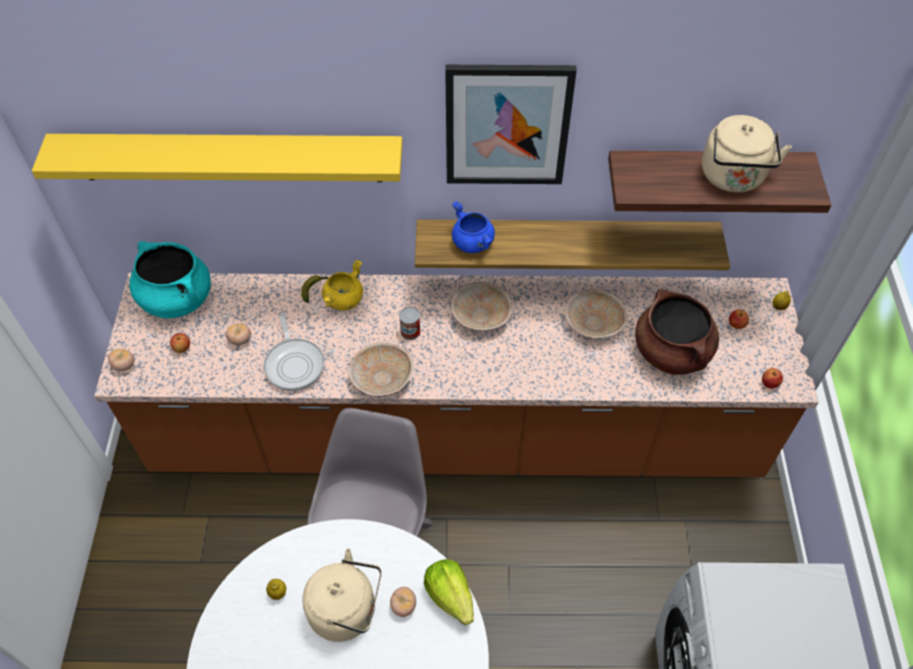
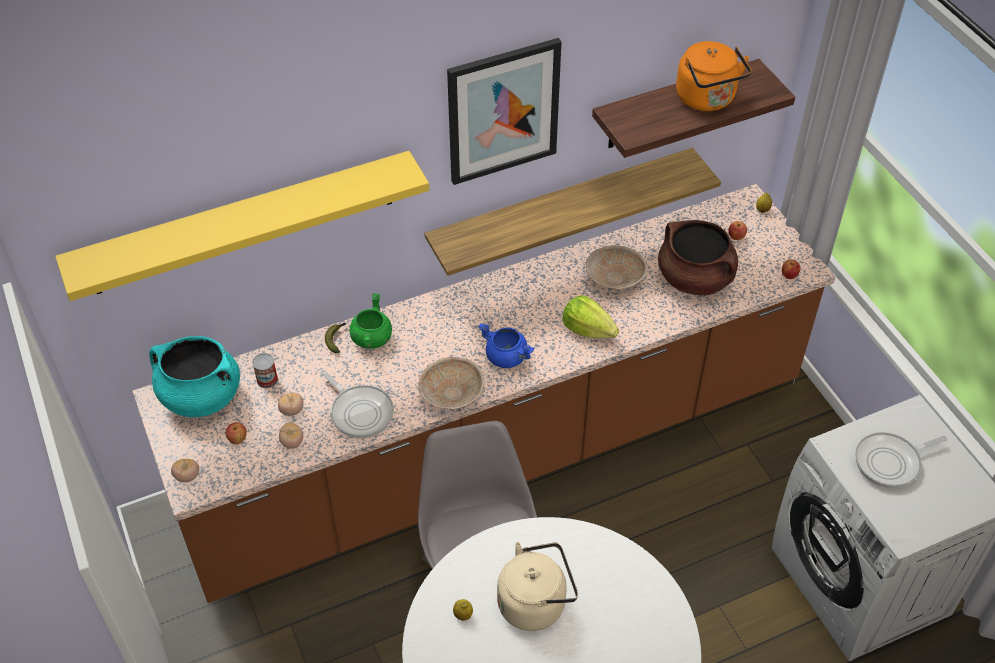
camera: 25 degrees left, 5 degrees down
yellow cooking pot [322,260,363,310] -> green cooking pot [350,293,392,349]
tomato [390,587,416,617] -> tomato moved to [279,423,303,449]
can [399,307,421,340] -> can moved to [252,353,278,388]
lettuce [424,559,474,625] -> lettuce moved to [562,295,619,338]
beige bowl [451,282,512,330] -> none
blue cooking pot [452,201,495,253] -> blue cooking pot moved to [478,323,534,368]
beige kettle [702,115,792,193] -> orange kettle [676,41,752,111]
none -> frying pan [855,432,947,488]

